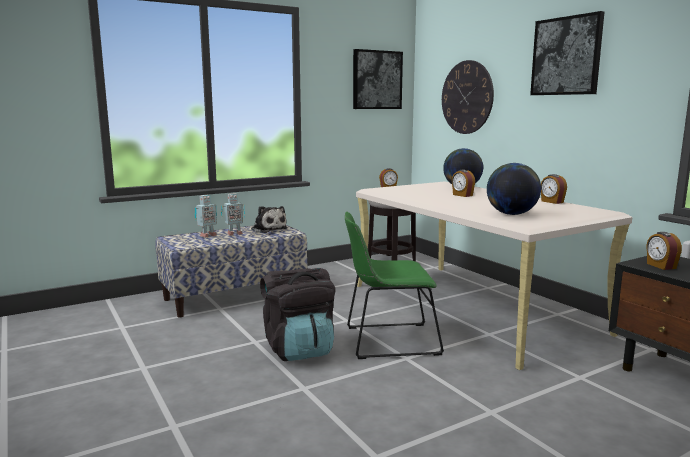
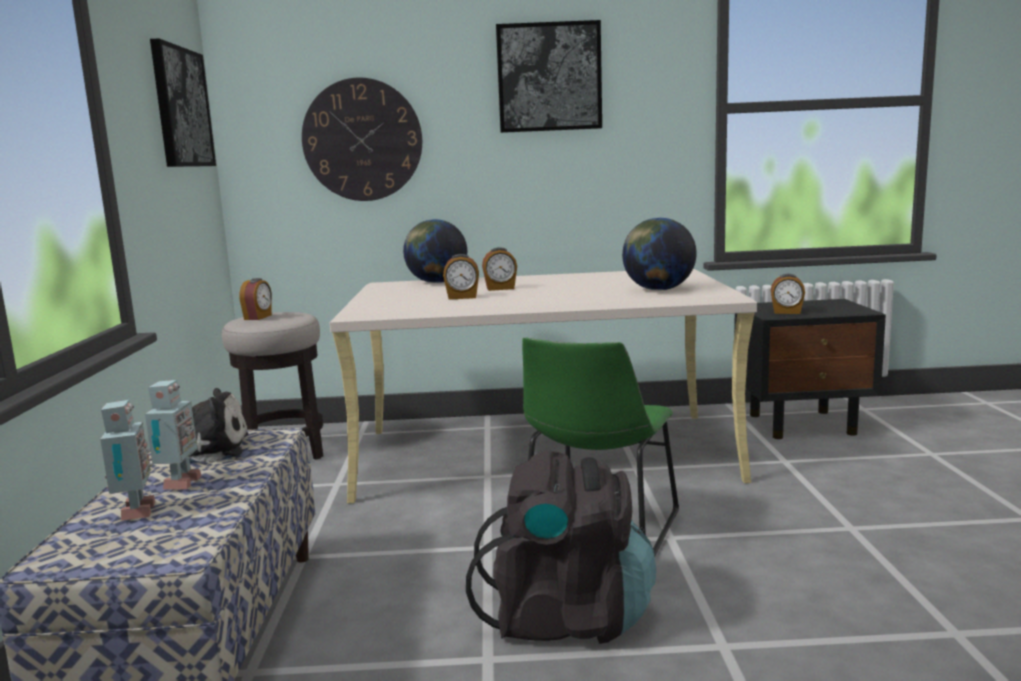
camera: 60 degrees left, 0 degrees up
alarm clock [541,174,567,204] -> alarm clock moved to [443,254,479,300]

